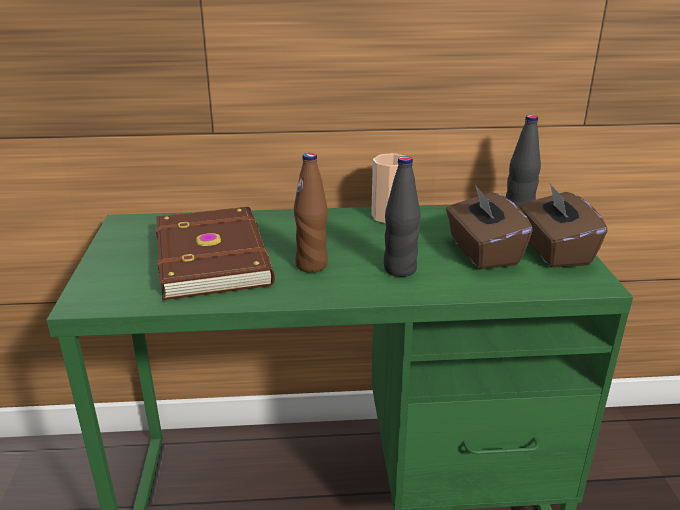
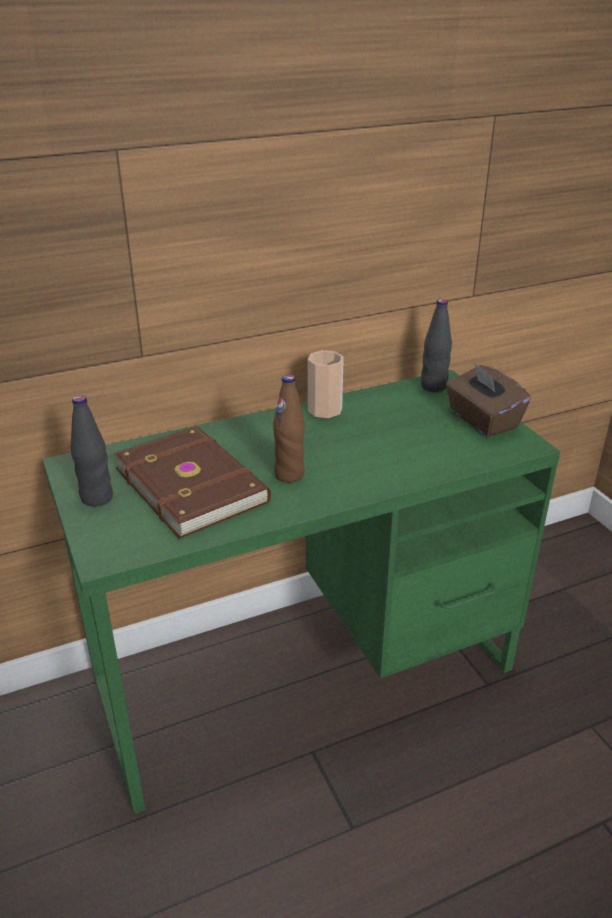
camera: 20 degrees left, 5 degrees up
black bottle [384,156,421,277] -> black bottle moved to [70,395,113,507]
brown tissue box [446,185,533,270] -> none

